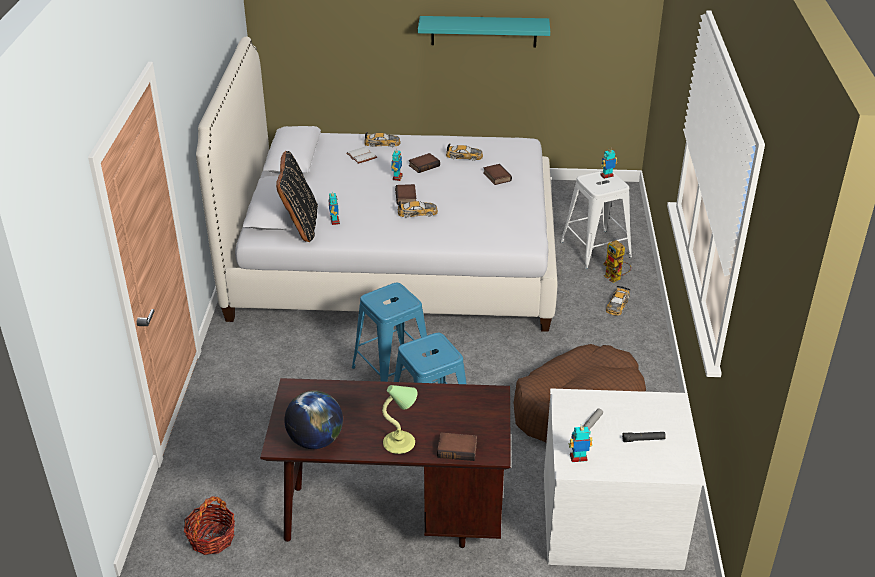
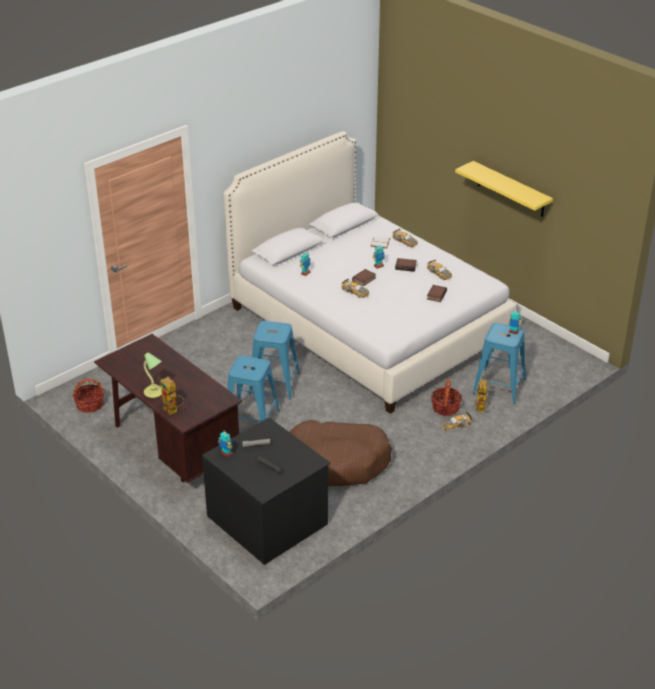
camera: 45 degrees right, 0 degrees up
black pillow [276,151,318,242] -> none
globe [284,391,343,449] -> none
turquoise shelf [418,16,550,47] -> yellow shelf [455,161,553,217]
book [437,433,477,461] -> toy robot [160,377,184,415]
white dresser [544,388,704,570] -> black dresser [202,418,331,565]
white stool [561,171,632,269] -> blue stool [472,323,526,404]
none -> basket [431,379,462,416]

